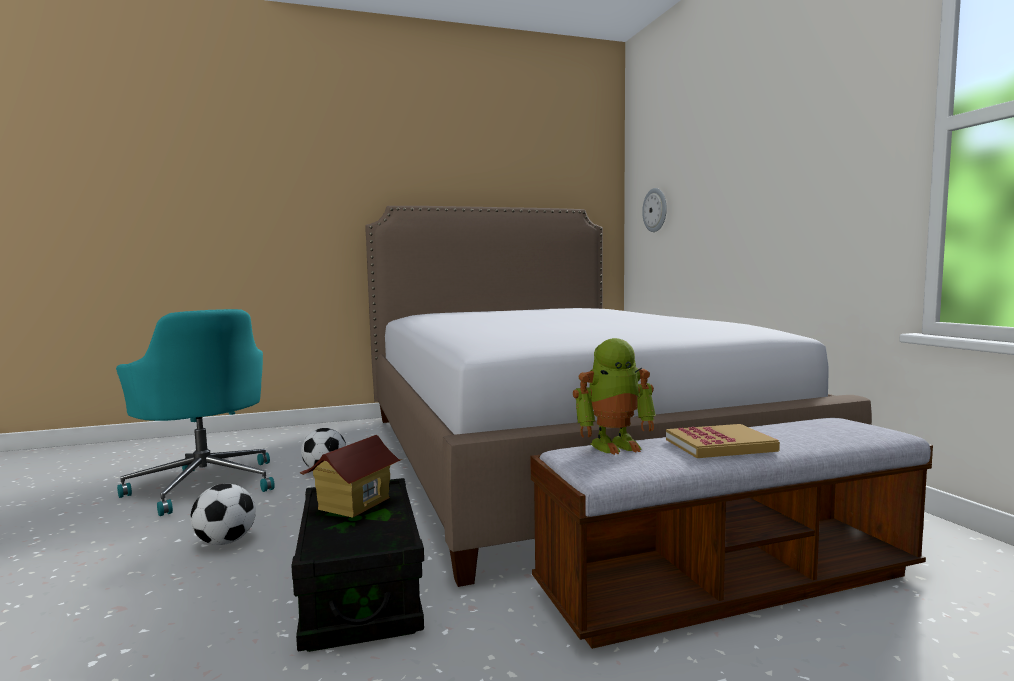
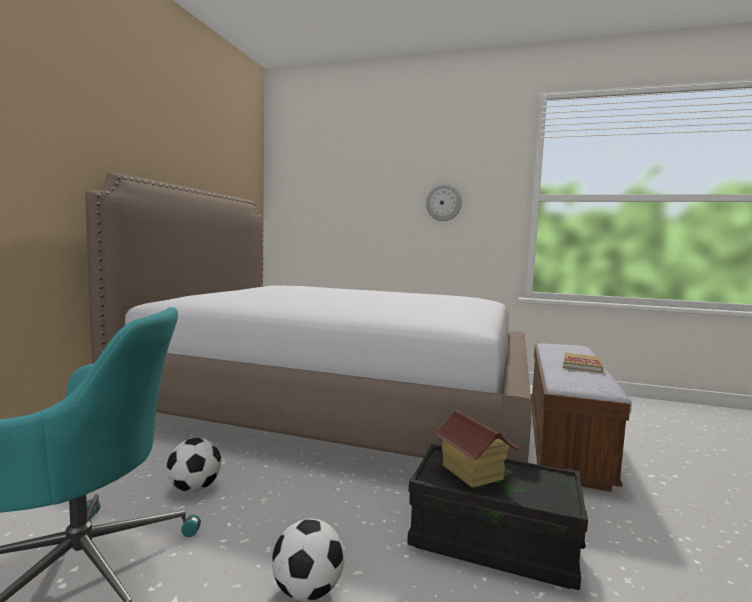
camera: 55 degrees left, 0 degrees up
toy robot [573,338,656,455] -> none
wall clock [642,188,667,232] -> wall clock moved to [426,185,462,221]

